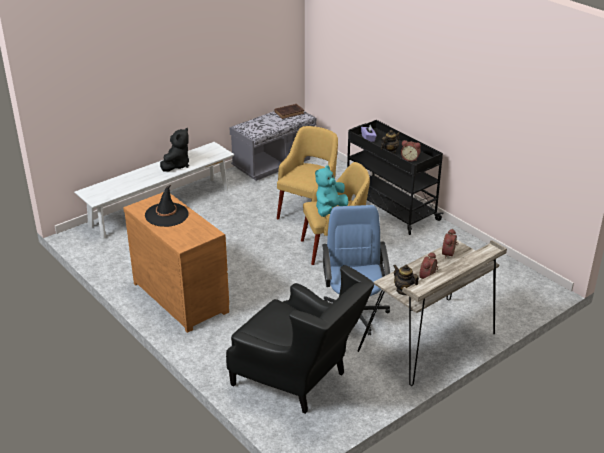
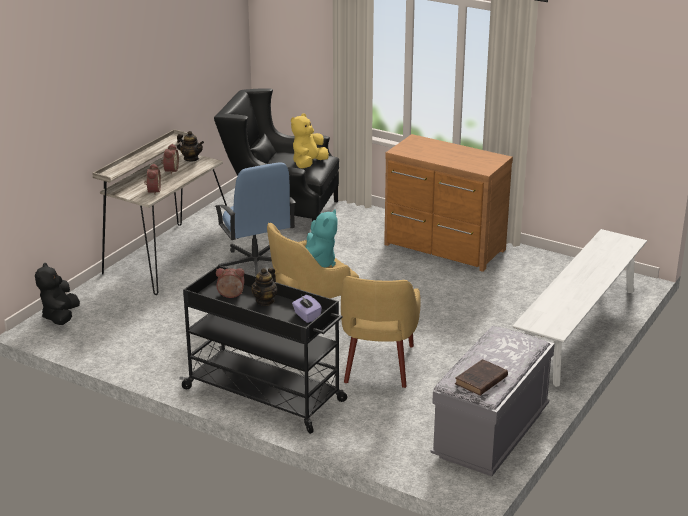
camera: 160 degrees right, 5 degrees down
black hat [145,185,189,227] -> none
black plush toy [160,128,189,172] -> black plush toy moved to [35,263,80,325]
none -> yellow plush toy [291,113,329,169]

